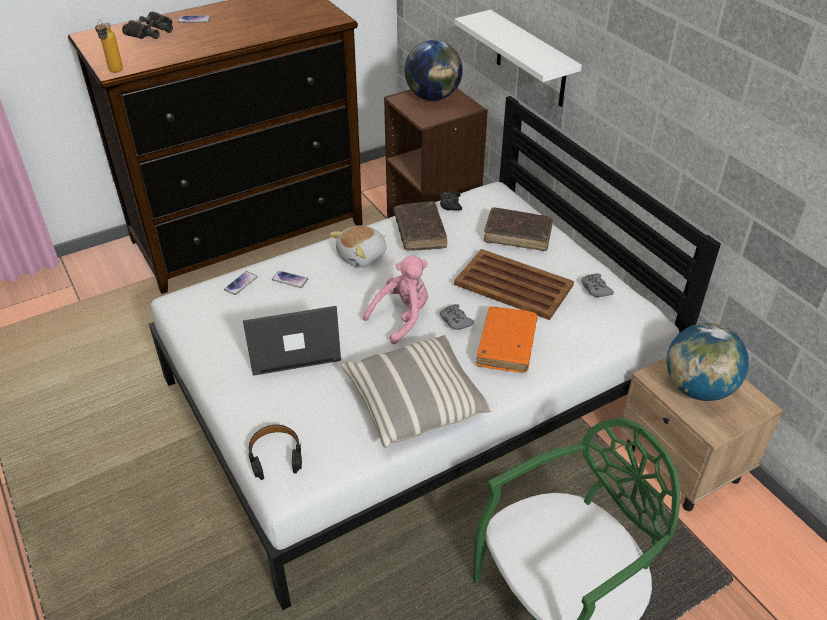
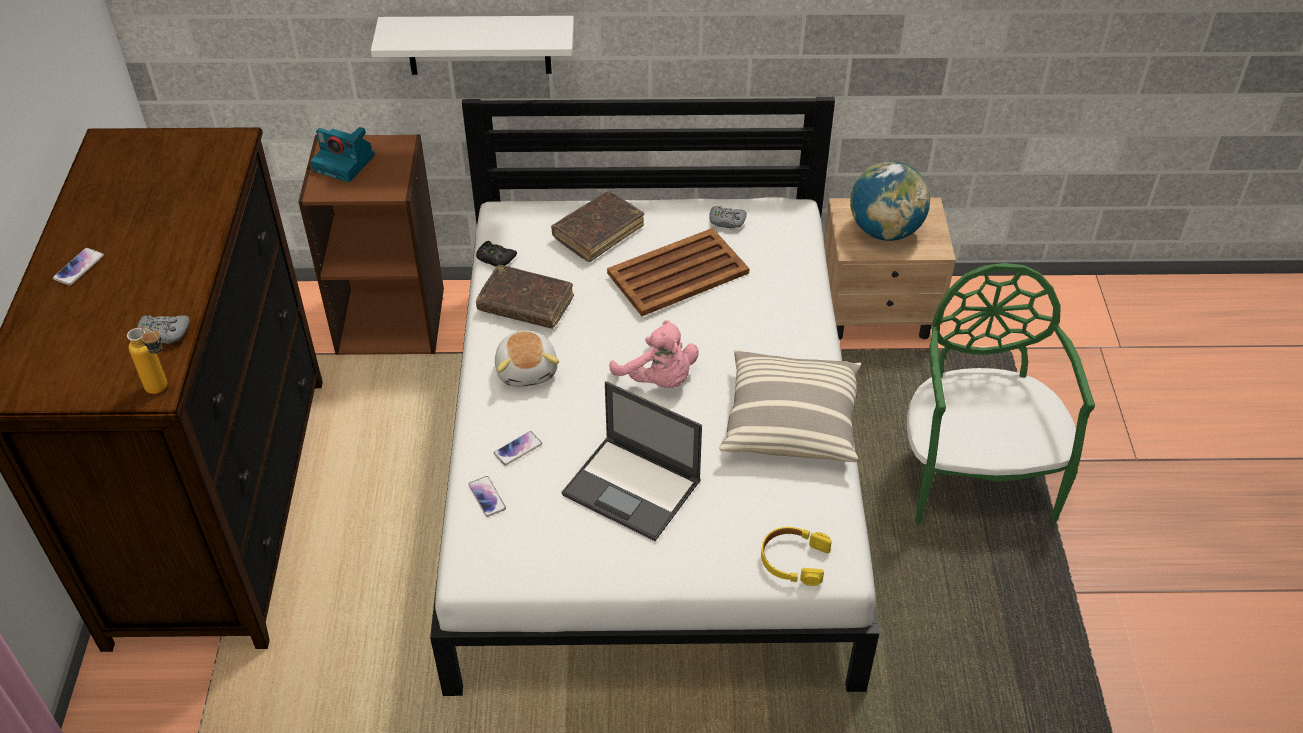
camera: 60 degrees left, 5 degrees up
black binoculars [122,11,173,39] -> none
laptop [243,306,341,376] -> laptop turned 75 degrees counterclockwise [562,381,702,541]
black headphones [248,425,302,480] -> yellow headphones [761,527,832,586]
pink plush toy [363,255,428,344] -> pink plush toy turned 150 degrees clockwise [610,320,699,388]
globe [404,40,462,101] -> camera [311,127,375,182]
grey game controller [440,304,475,330] -> grey game controller moved to [137,315,190,344]
orange book [476,306,538,373] -> none

